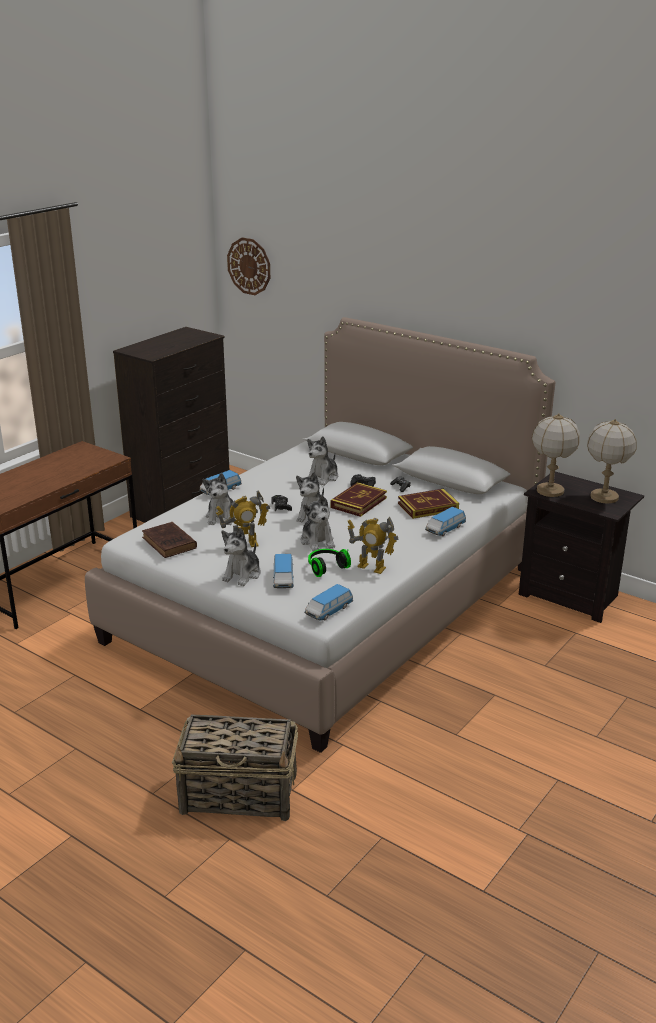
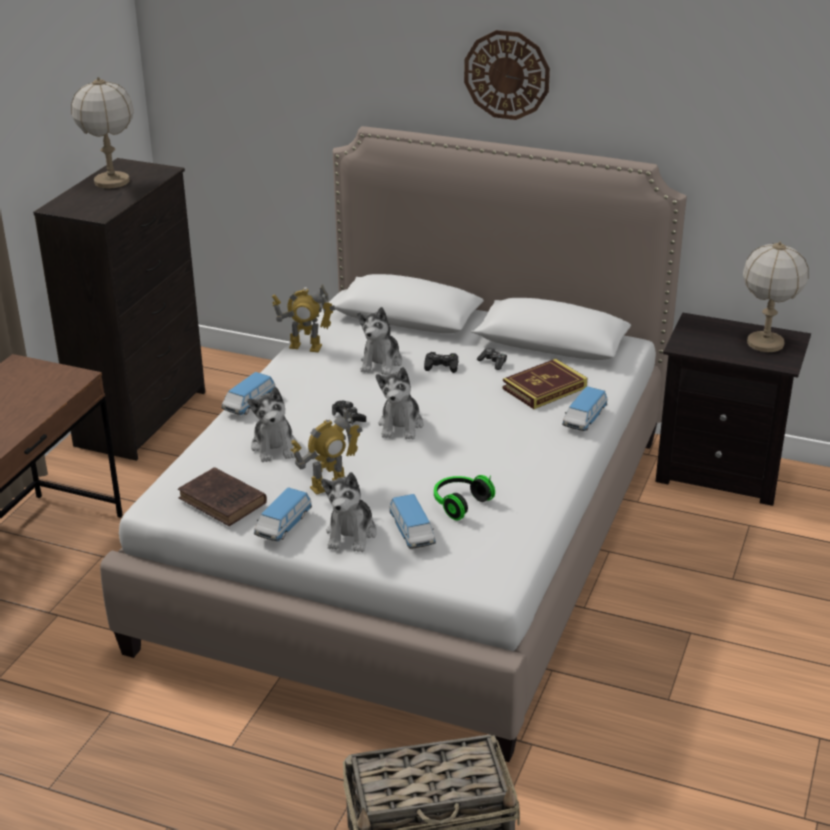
camera: 15 degrees left, 5 degrees up
wall clock [227,238,270,295] -> wall clock moved to [464,30,550,120]
plush toy [301,495,335,551] -> none
toy car [304,584,353,621] -> toy car moved to [254,487,312,541]
book [331,482,387,517] -> none
toy robot [348,517,398,574] -> toy robot moved to [272,284,335,352]
table lamp [532,413,580,497] -> table lamp moved to [71,77,134,189]

